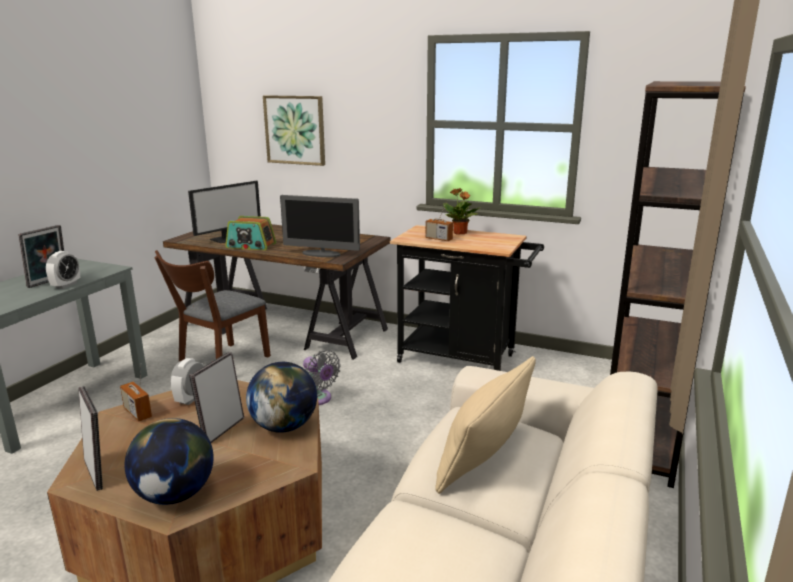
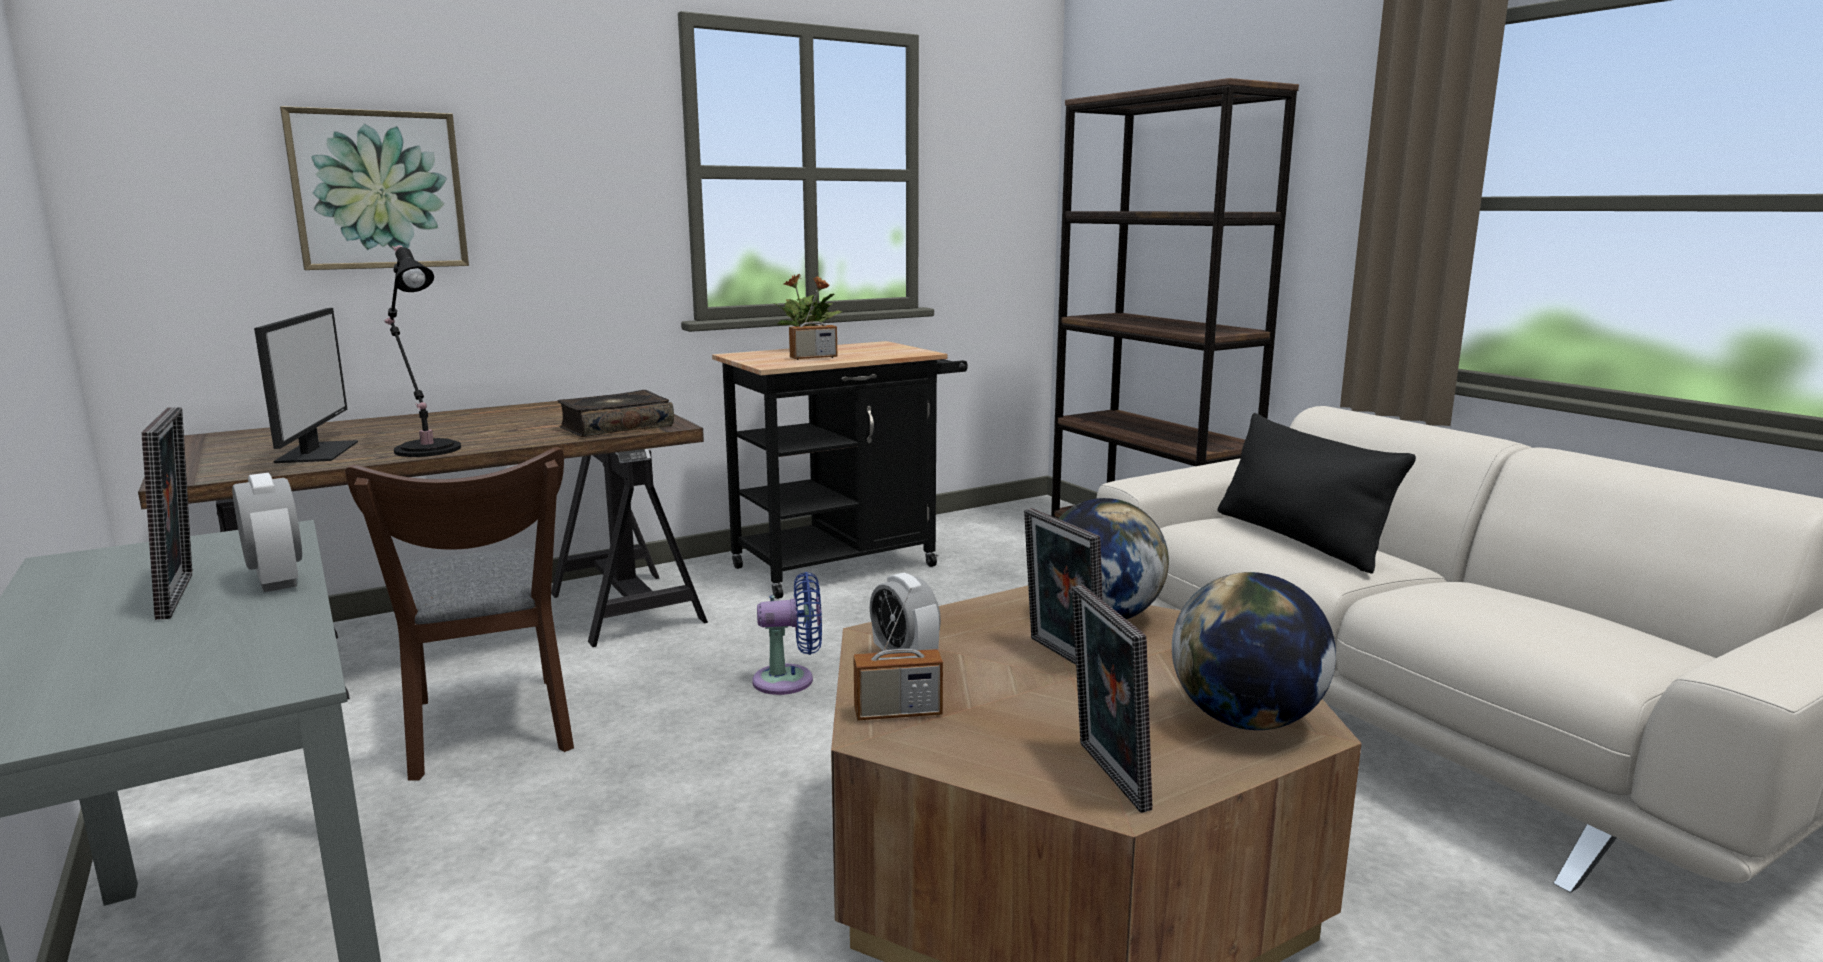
camera: 55 degrees left, 5 degrees down
picture frame [78,386,103,491] -> picture frame turned 105 degrees counterclockwise [1072,585,1152,813]
radio [225,216,276,250] -> black table lamp [385,245,461,457]
monitor [280,195,360,257] -> book [557,390,674,437]
grey fan [303,350,341,405] -> blue fan [752,572,822,695]
beige pillow [435,356,536,494] -> black pillow [1218,413,1416,574]

